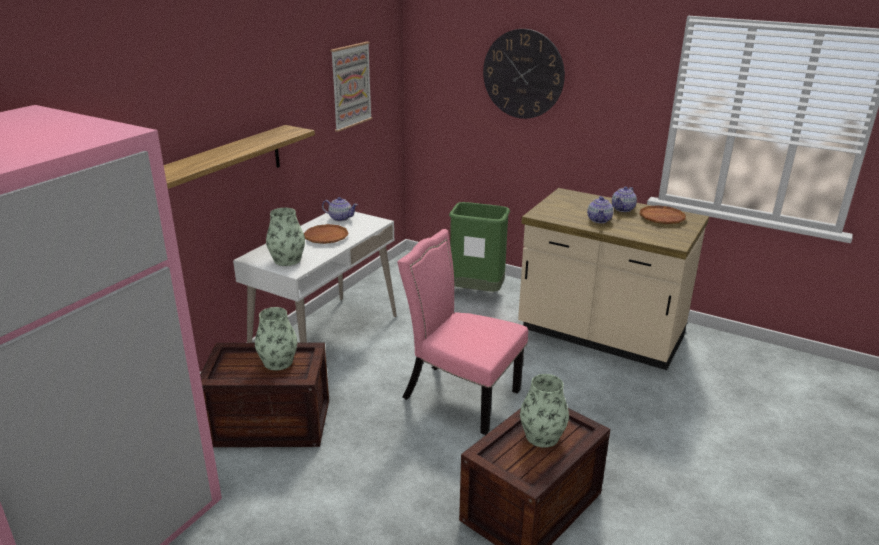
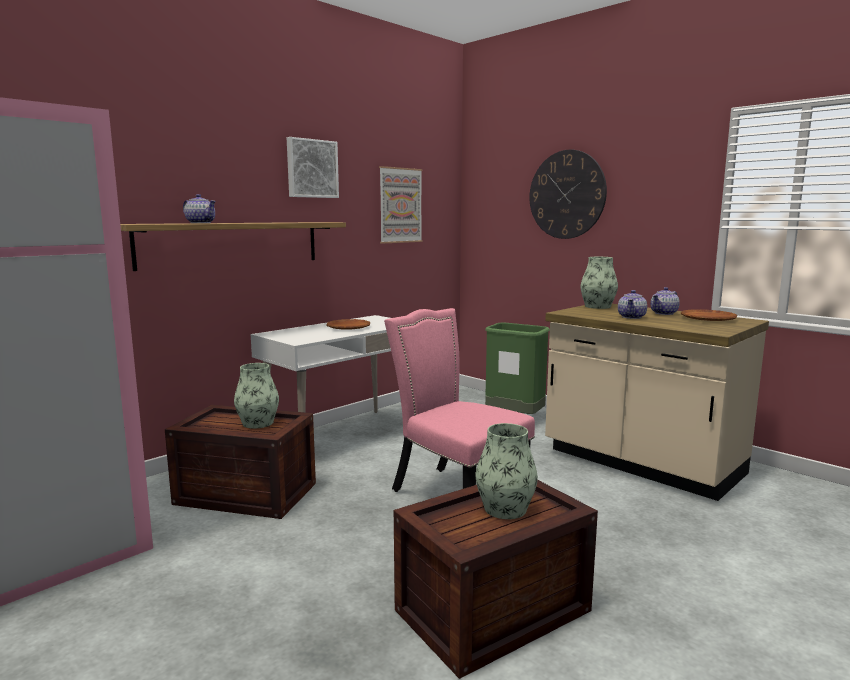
camera: 15 degrees right, 15 degrees down
vase [266,208,305,266] -> vase moved to [580,257,618,309]
teapot [322,197,358,221] -> teapot moved to [183,194,216,223]
none -> picture [287,137,339,198]

